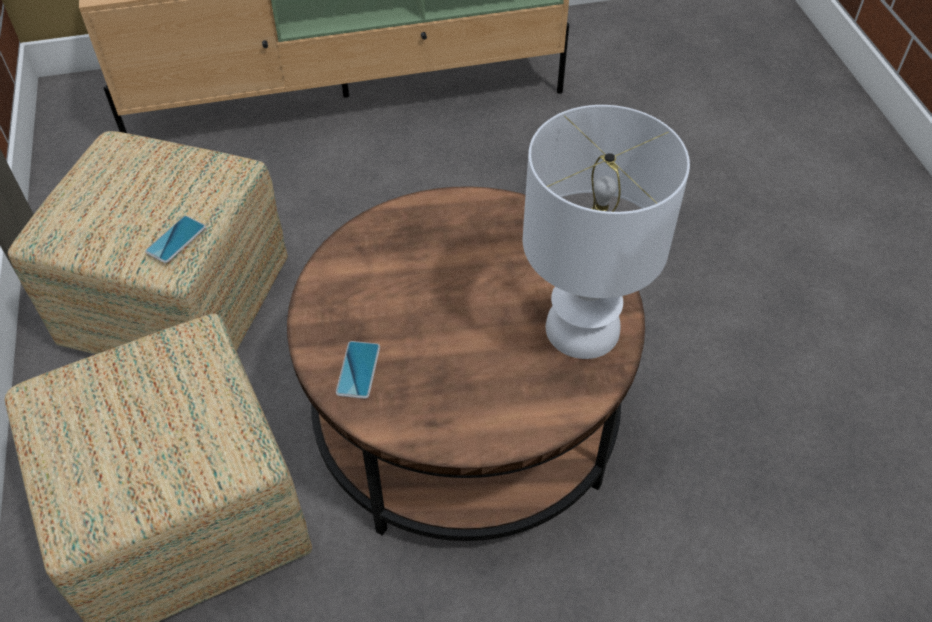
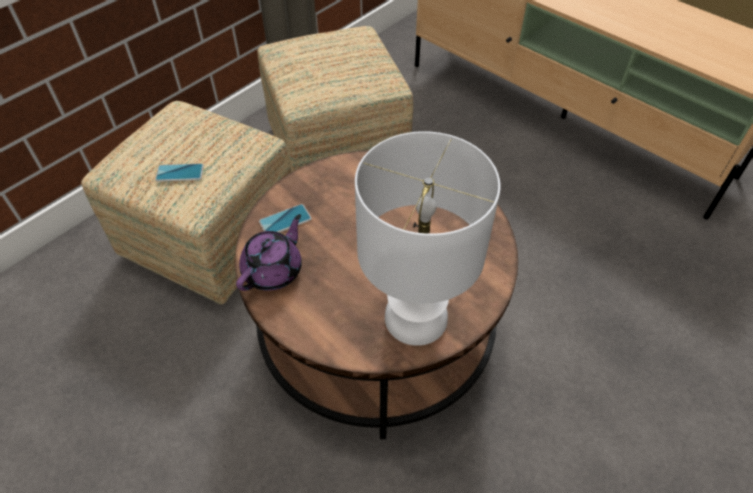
camera: 55 degrees right, 0 degrees up
phone [145,216,206,263] -> phone moved to [155,164,204,182]
none -> purple teapot [236,214,302,291]

